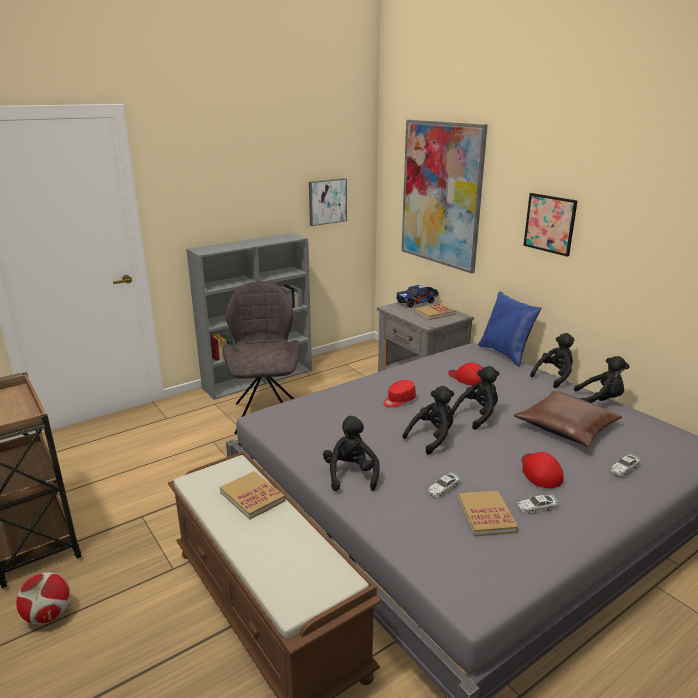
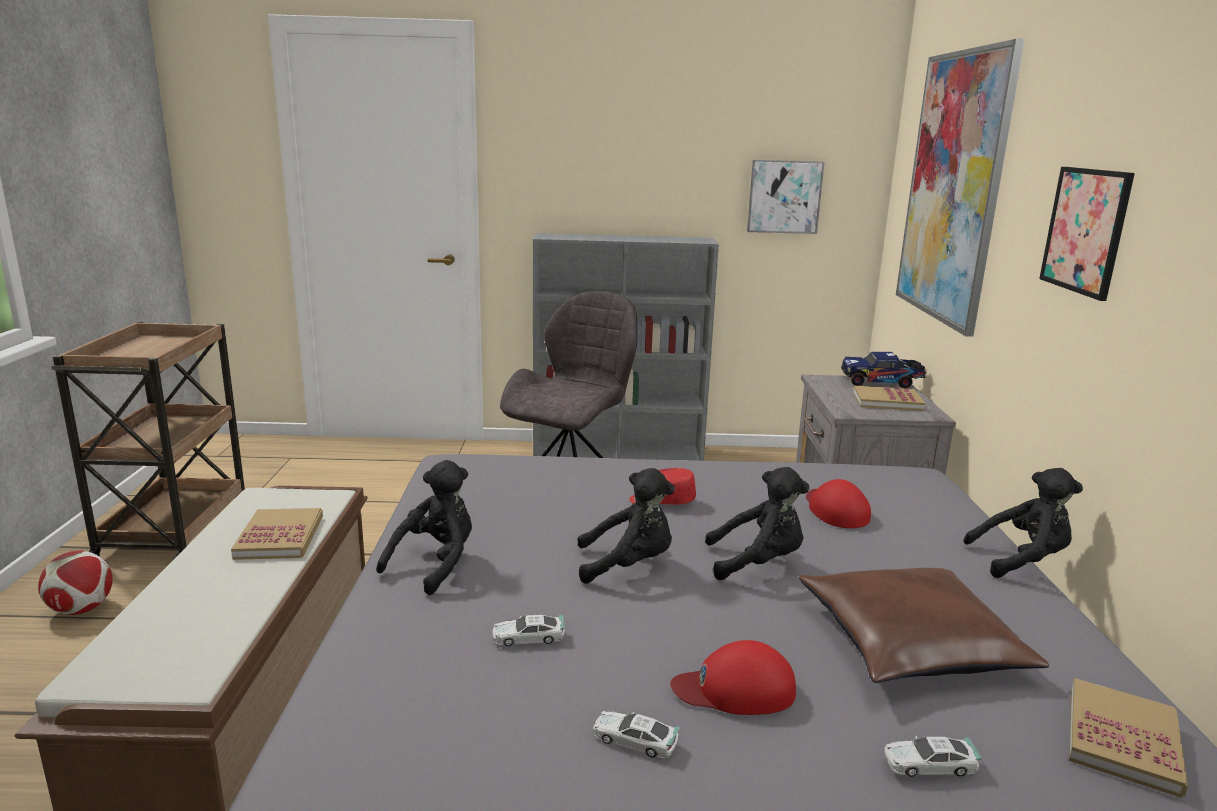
camera: 35 degrees right, 5 degrees down
book [458,491,519,536] -> book moved to [1069,678,1188,798]
blue pillow [478,291,541,367] -> none
red cap [521,452,564,488] -> red cap turned 120 degrees counterclockwise [670,640,796,715]
black plush toy [574,356,629,403] -> none

